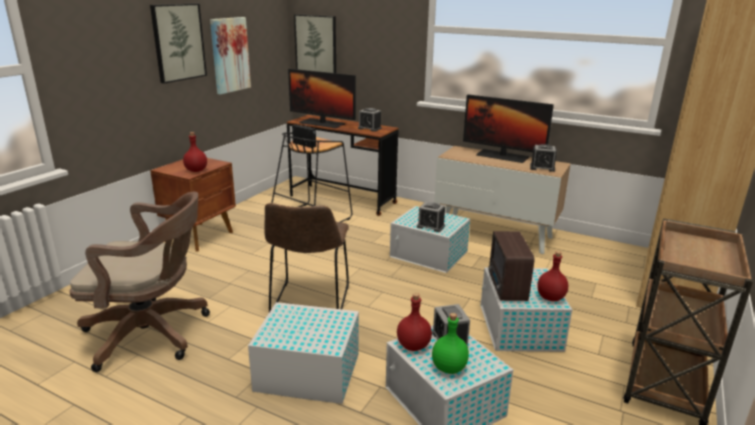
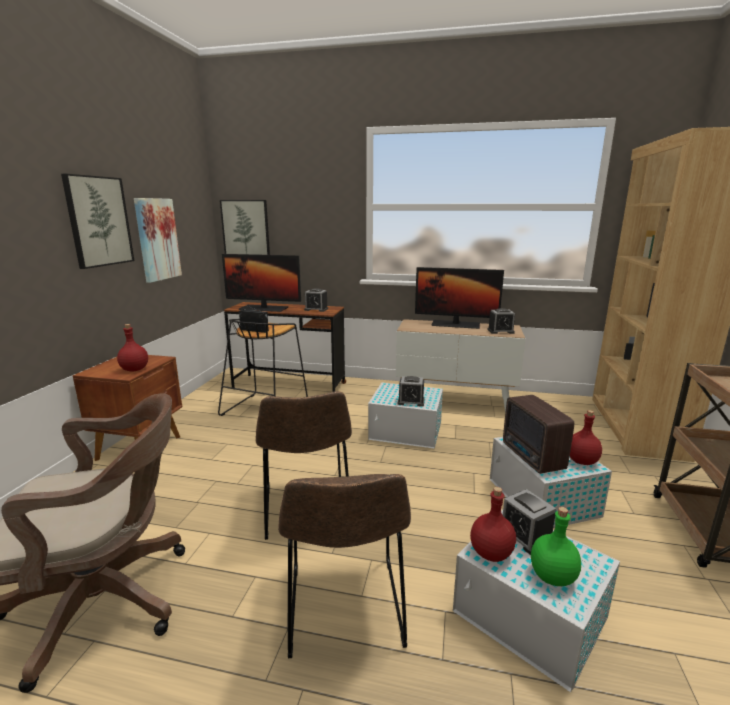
camera: 15 degrees left, 5 degrees down
white storage box [248,302,359,404] -> brown chair [278,474,411,658]

